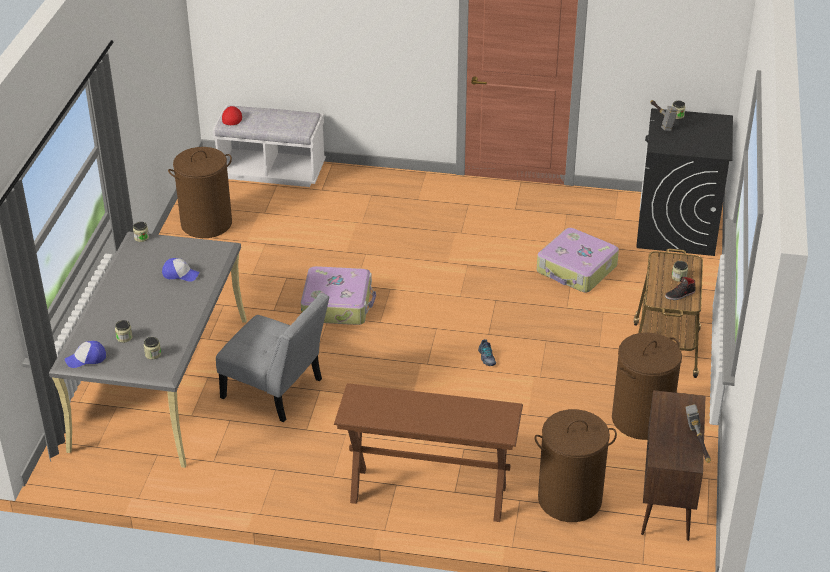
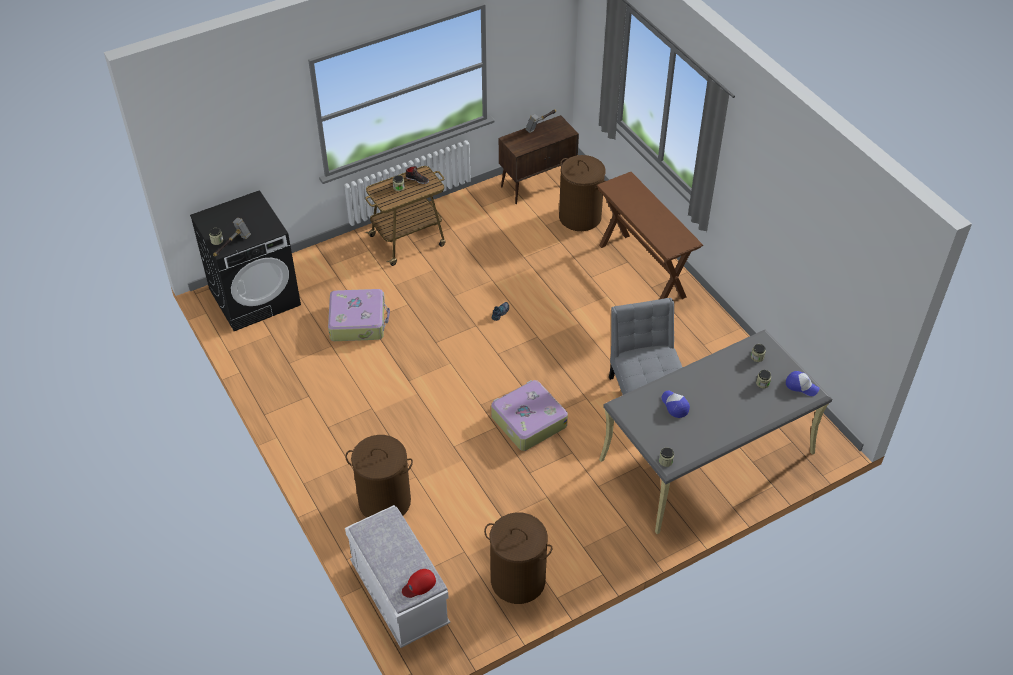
camera: 130 degrees left, 10 degrees up
brown laundry basket [612,333,682,440] -> brown laundry basket moved to [345,435,413,518]

